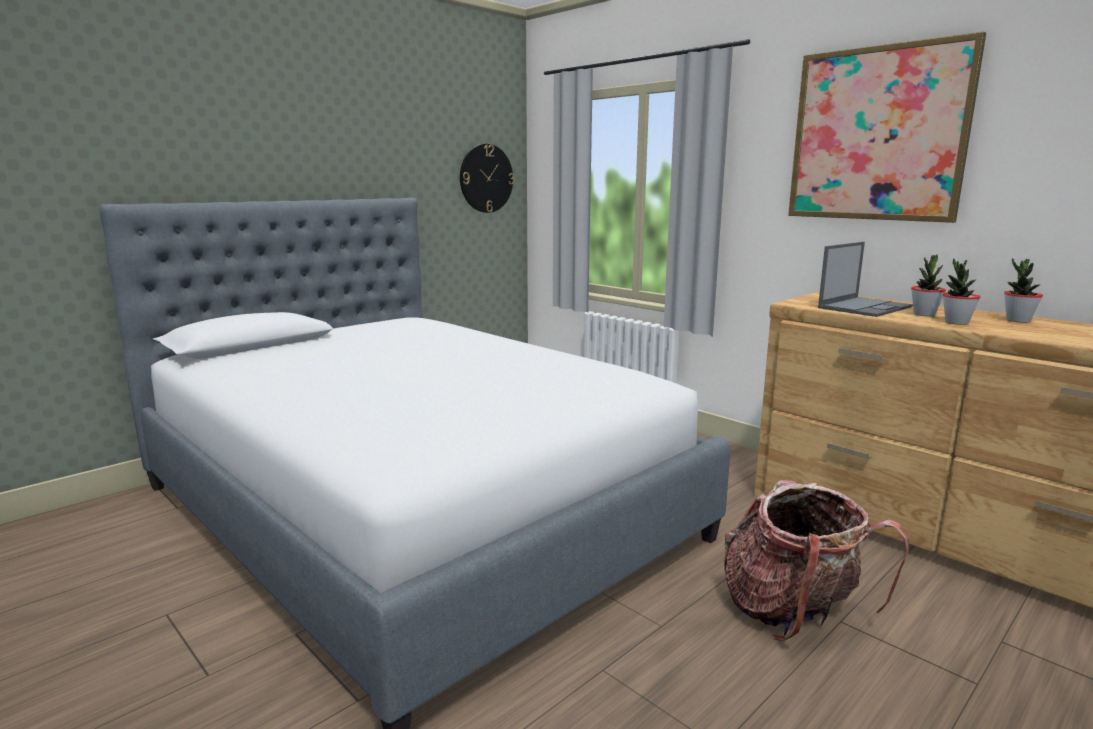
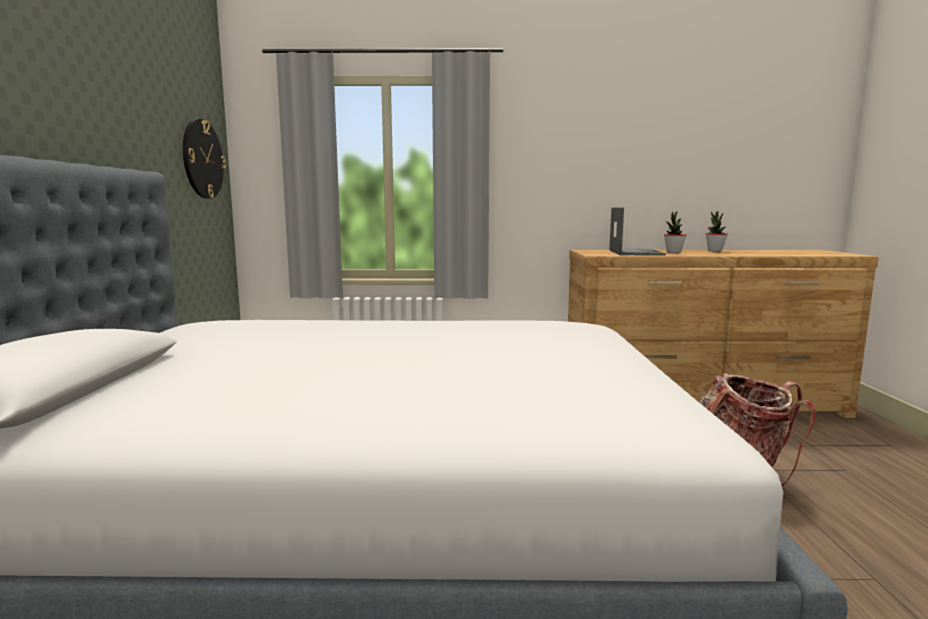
camera: 45 degrees left, 5 degrees down
picture [788,32,986,223] -> none
potted plant [943,259,980,325] -> none

